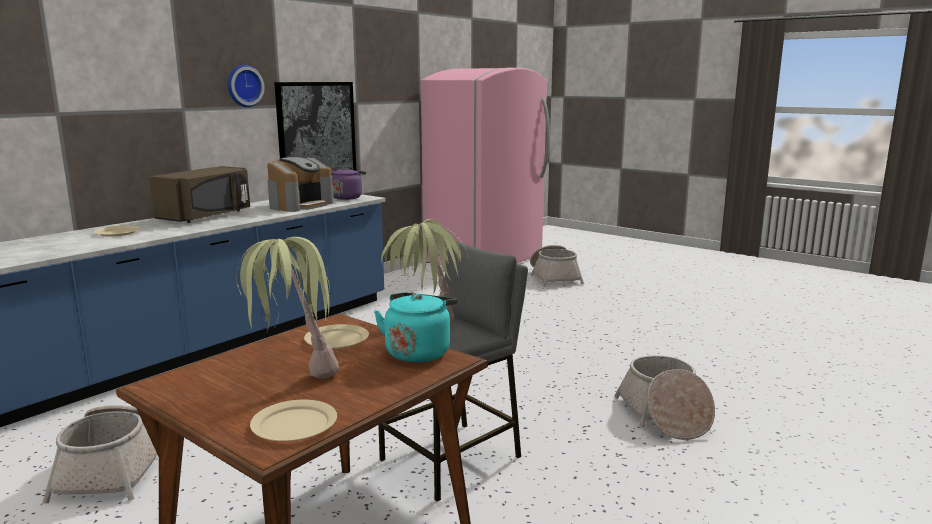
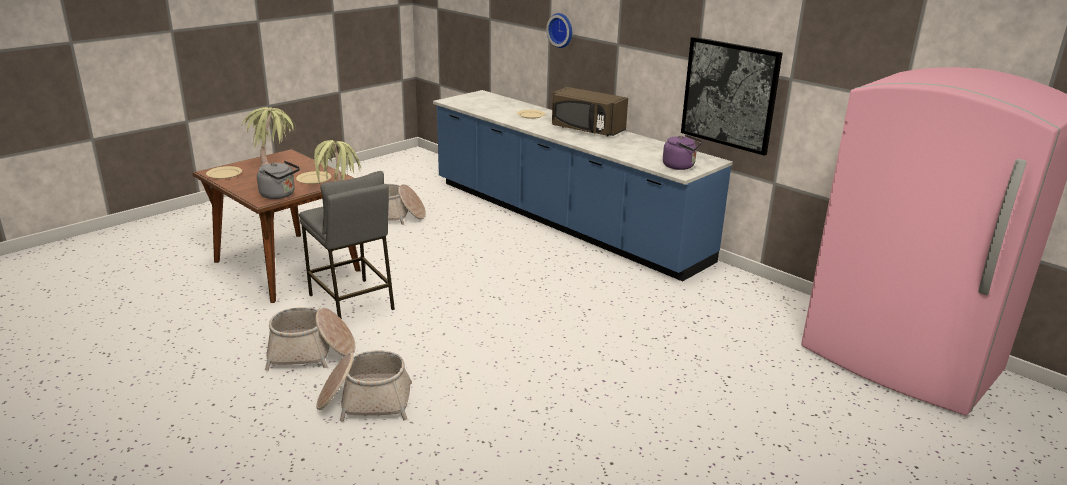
camera: 95 degrees right, 10 degrees up
wall clock [227,65,265,107] -> wall clock moved to [546,13,572,48]
coffee machine [267,157,334,212] -> none
turquoise kettle [374,292,458,363] -> grey kettle [257,160,300,199]
basket [530,245,584,287] -> basket moved to [265,307,355,371]

